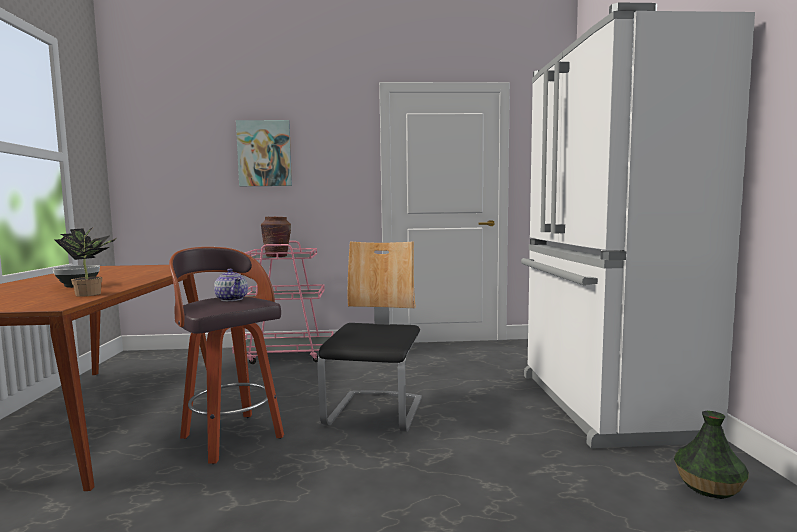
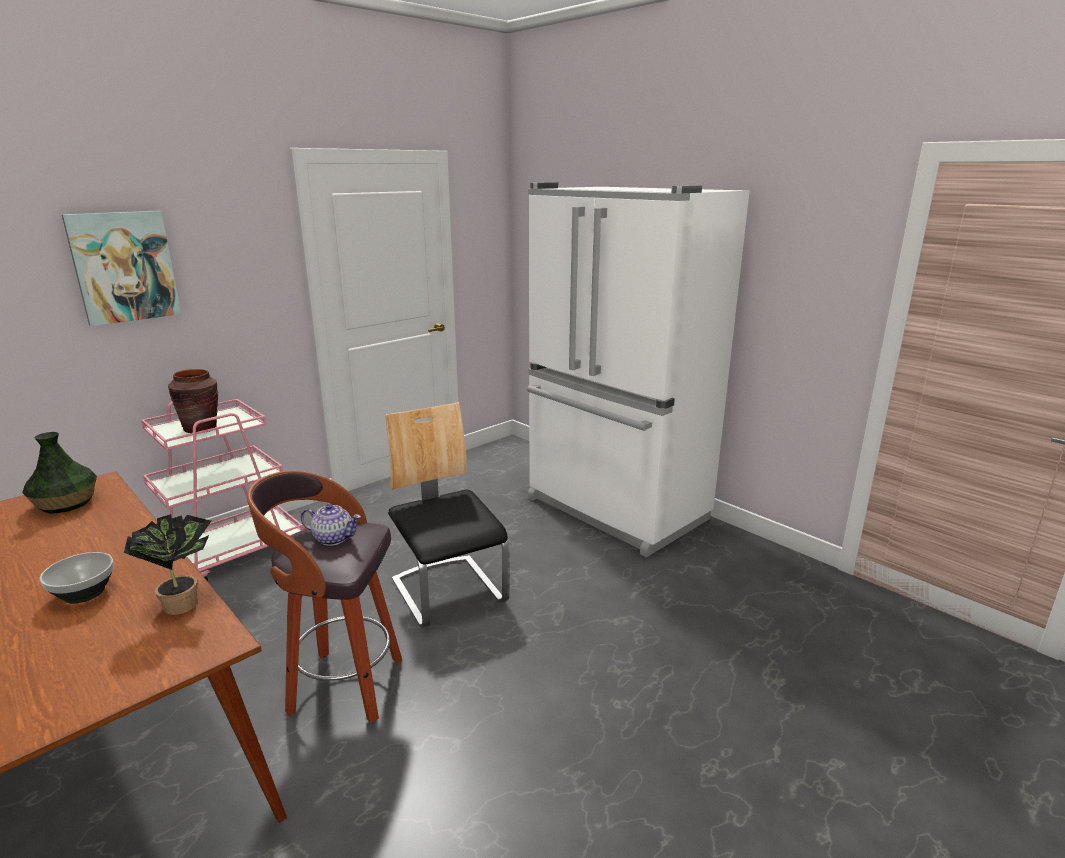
camera: 40 degrees left, 15 degrees up
vase [674,411,749,499] -> vase moved to [22,432,97,514]

